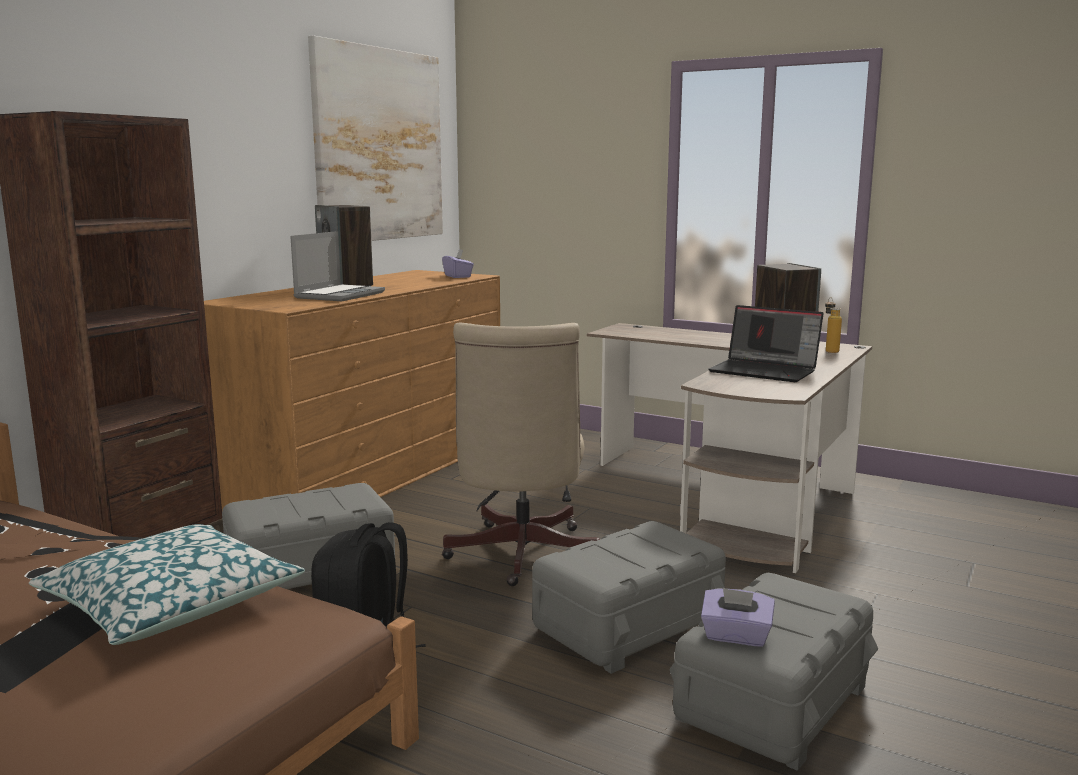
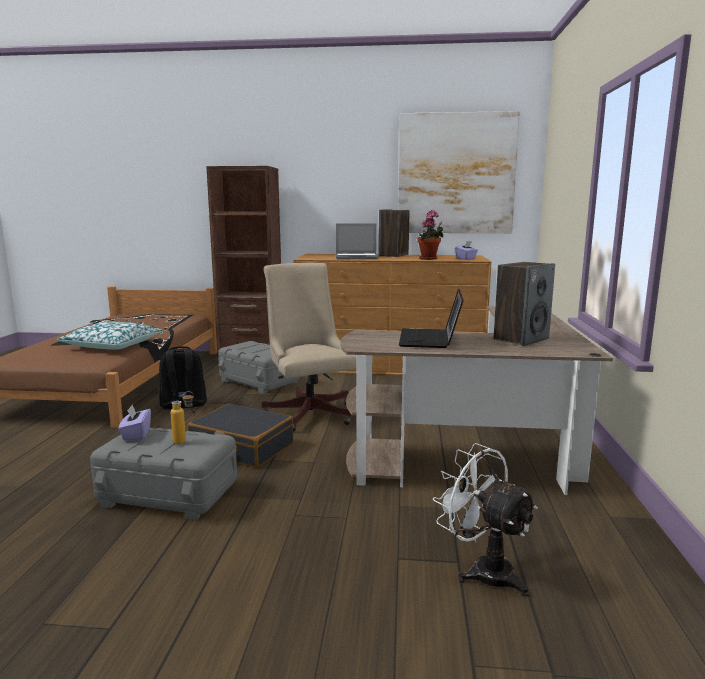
camera: 65 degrees right, 0 degrees up
beige office chair [442,323,600,586] -> beige office chair turned 90 degrees clockwise [262,263,357,432]
grey storage box [532,521,726,674] -> black suitcase [187,404,293,468]
bottle [825,297,842,353] -> bottle moved to [171,391,193,444]
none -> potted plant [417,210,444,260]
none -> white fan [433,443,538,596]

